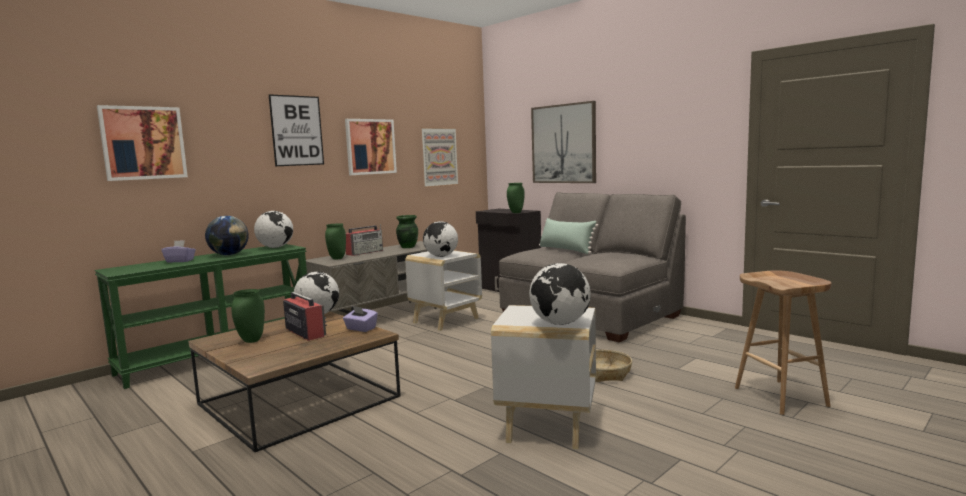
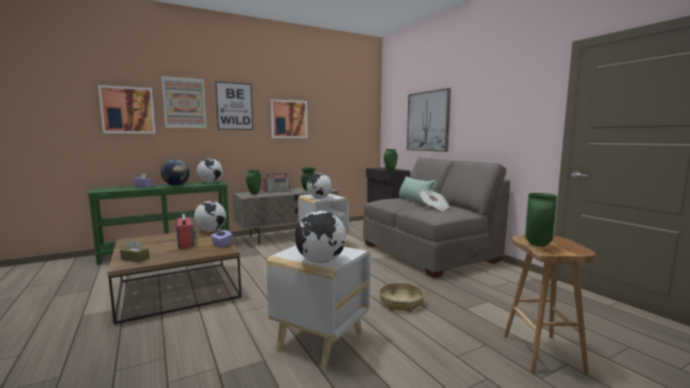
camera: 15 degrees right, 0 degrees up
green vase [231,289,265,343] -> green vase moved to [525,193,557,247]
picture [421,127,459,188] -> picture moved to [161,75,207,129]
none -> brown tissue box [120,239,150,263]
none -> newspaper [419,189,450,211]

